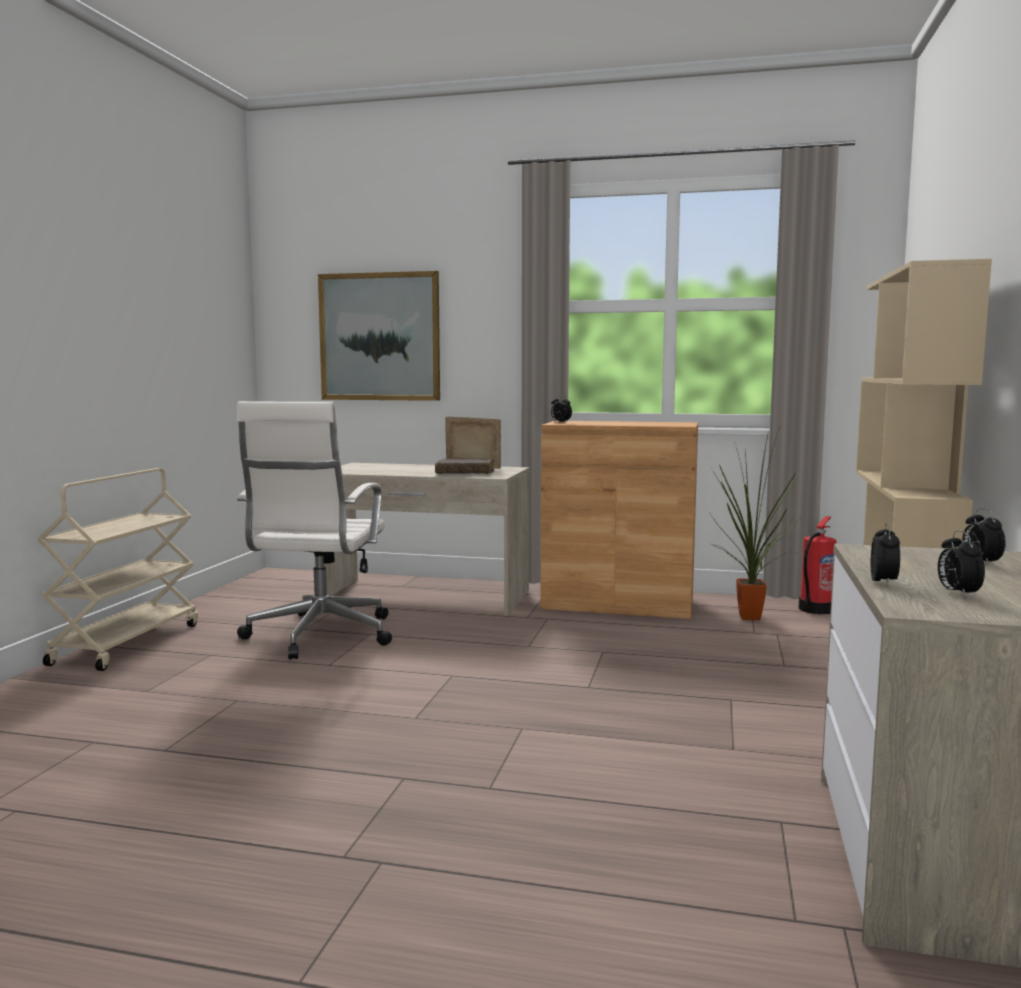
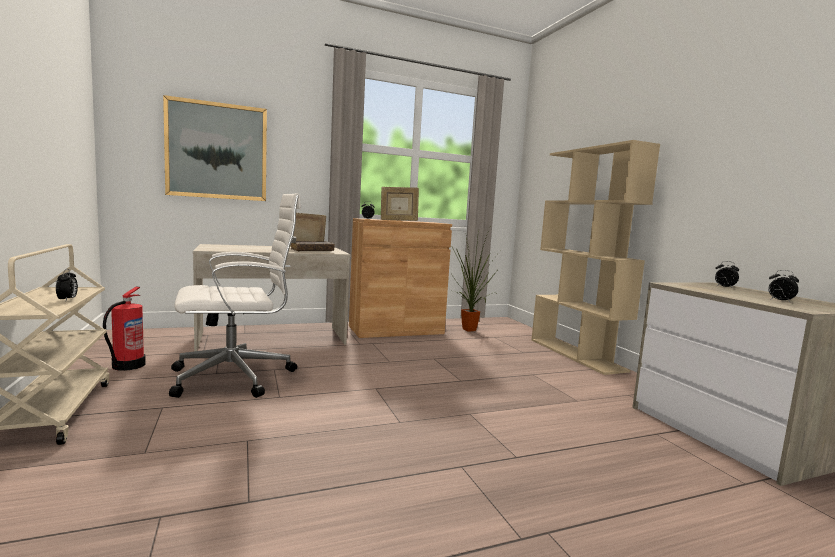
camera: 35 degrees left, 0 degrees up
white office chair [237,401,392,659] -> white office chair turned 90 degrees counterclockwise [169,193,301,398]
fire extinguisher [799,516,836,614] -> fire extinguisher moved to [103,287,146,371]
alarm clock [871,523,900,587] -> alarm clock moved to [56,269,78,301]
none -> picture frame [381,187,419,221]

